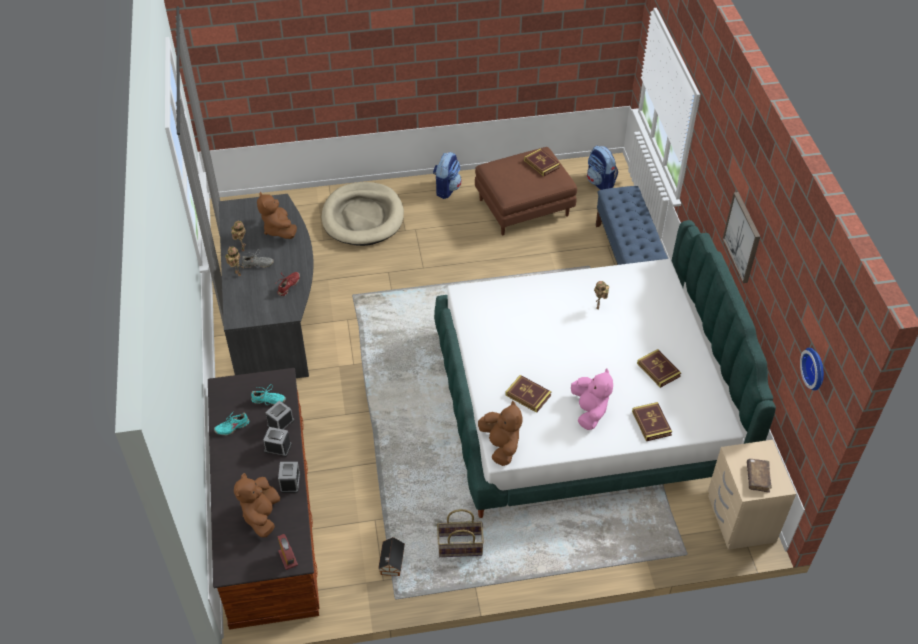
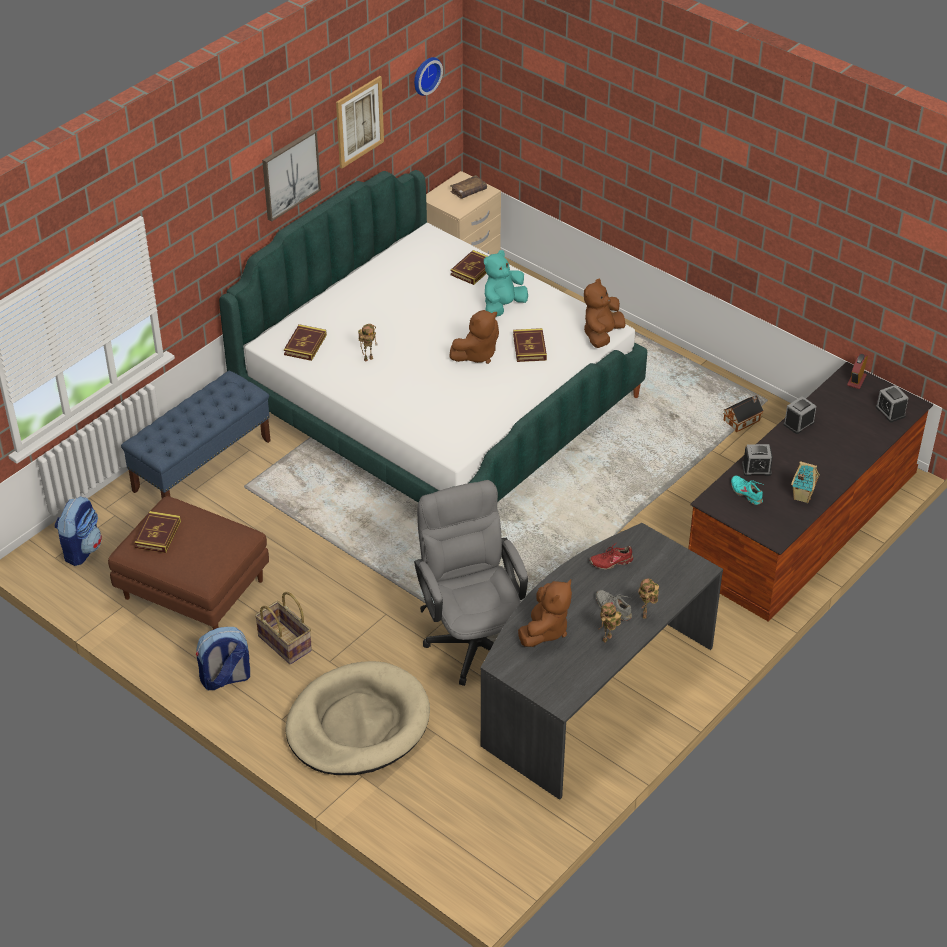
camera: 130 degrees left, 5 degrees down
turquoise shoe [214,412,249,435] -> toy house [791,461,820,503]
brown plush toy [234,473,280,537] -> brown plush toy moved to [449,310,499,364]
alarm clock [263,427,292,457] -> alarm clock moved to [876,385,908,422]
basket [437,509,484,557] -> basket moved to [255,592,312,664]
pink plush toy [571,369,613,430] -> turquoise plush toy [484,250,528,317]
book [637,349,681,388] -> book moved to [284,324,327,361]
none -> picture [336,76,384,169]
none -> grey office chair [414,480,528,686]

